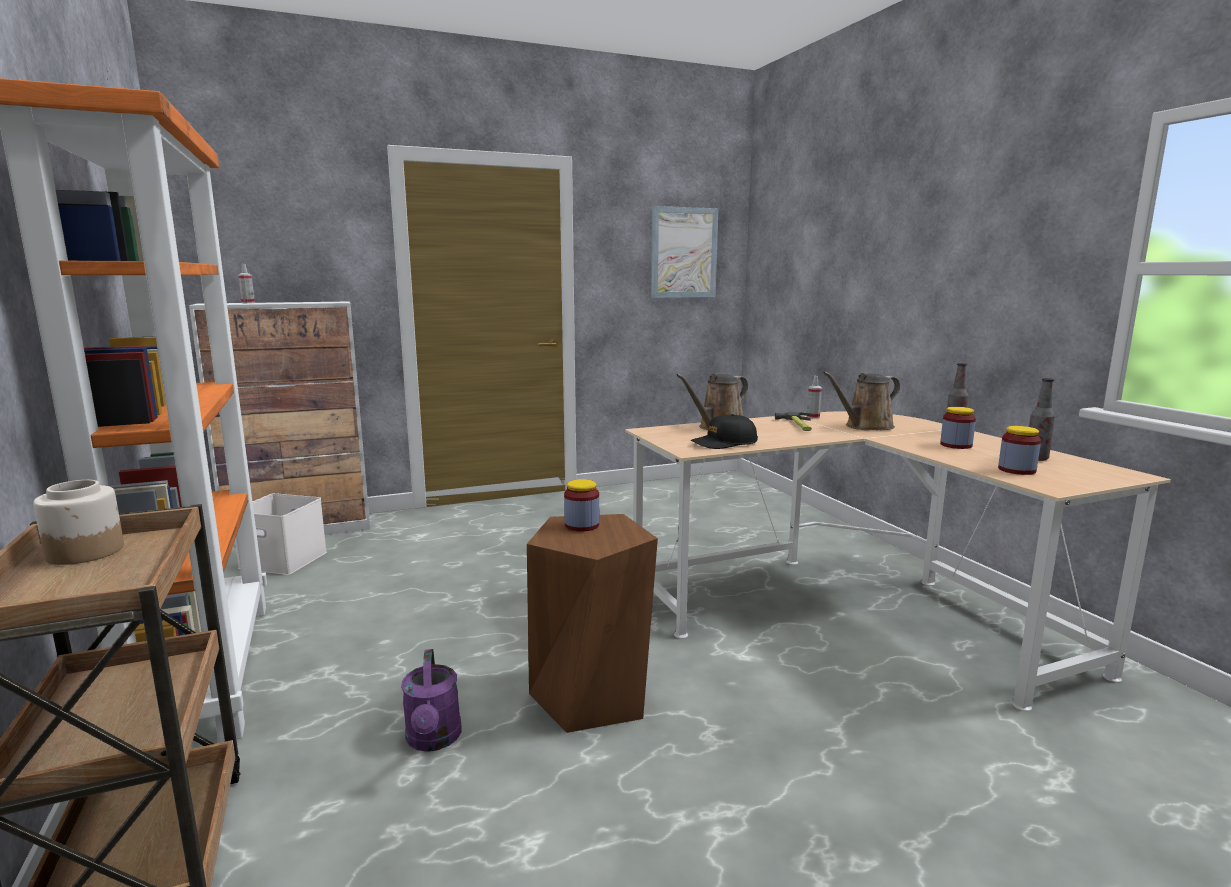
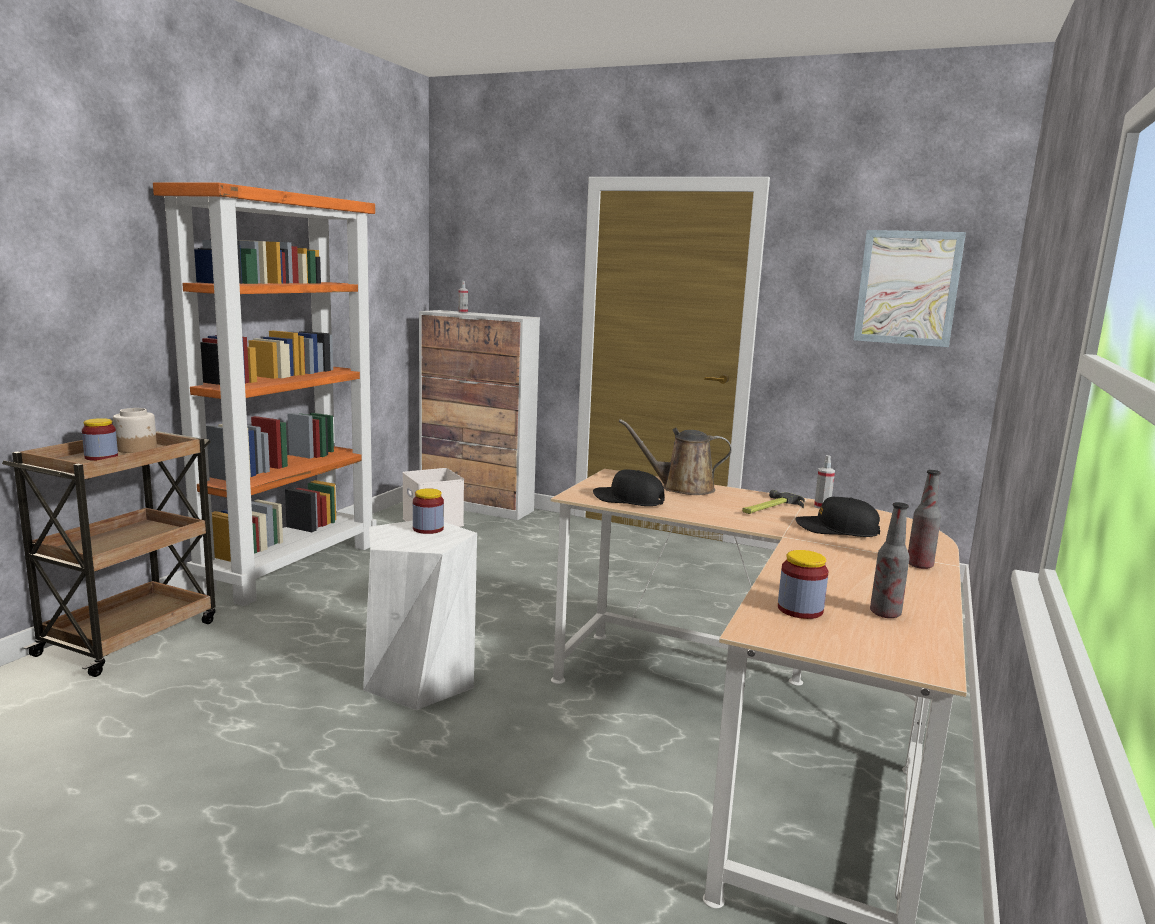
camera: 45 degrees right, 0 degrees up
purple watering can [401,649,461,752] -> none
brown stool [527,514,658,733] -> white stool [363,521,477,710]
brown watering can [823,371,900,430] -> black cap [795,497,880,537]
jar [940,407,976,449] -> jar moved to [82,418,118,461]

